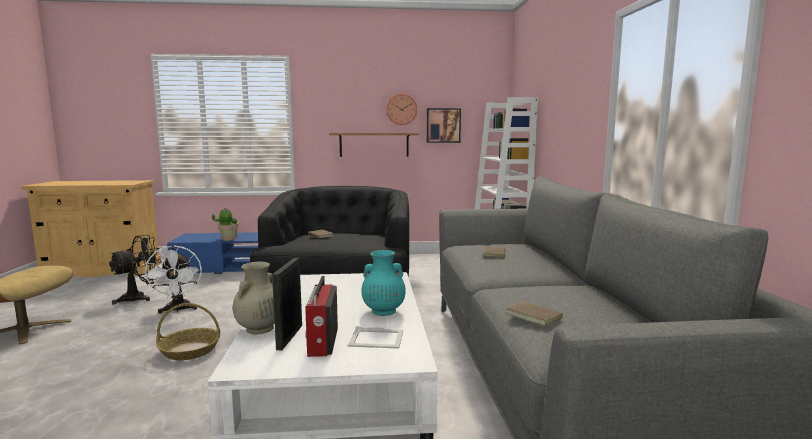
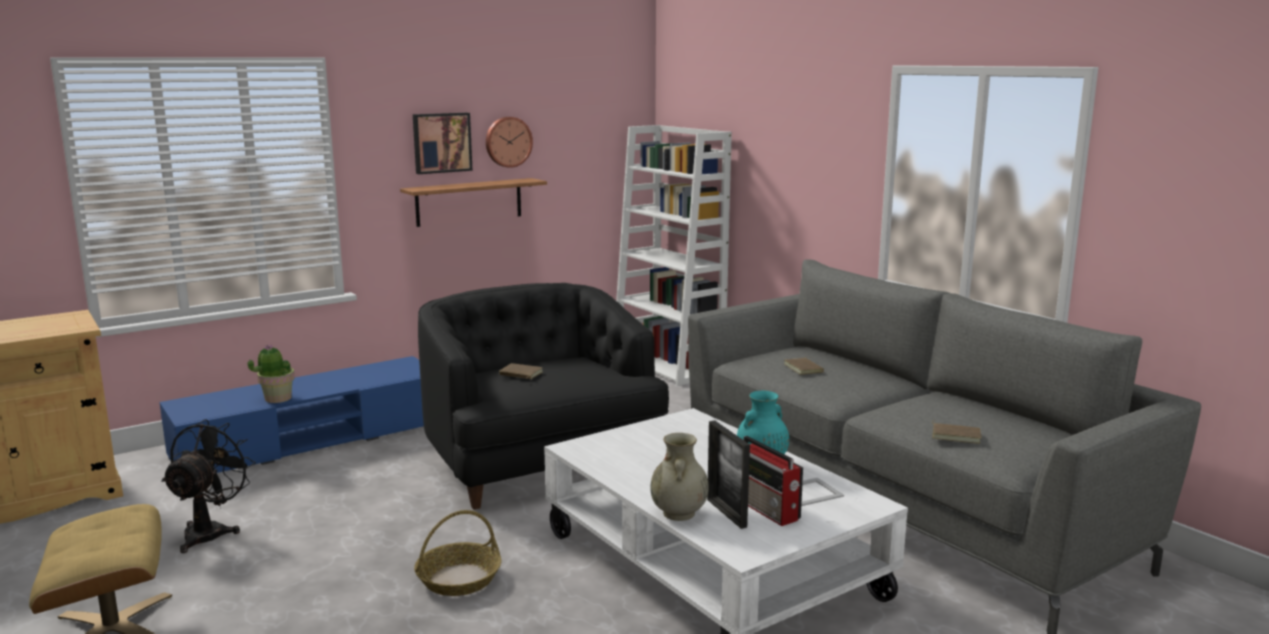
camera: 30 degrees left, 5 degrees up
white fan [144,245,202,314] -> none
picture [427,108,461,143] -> picture moved to [413,113,473,174]

